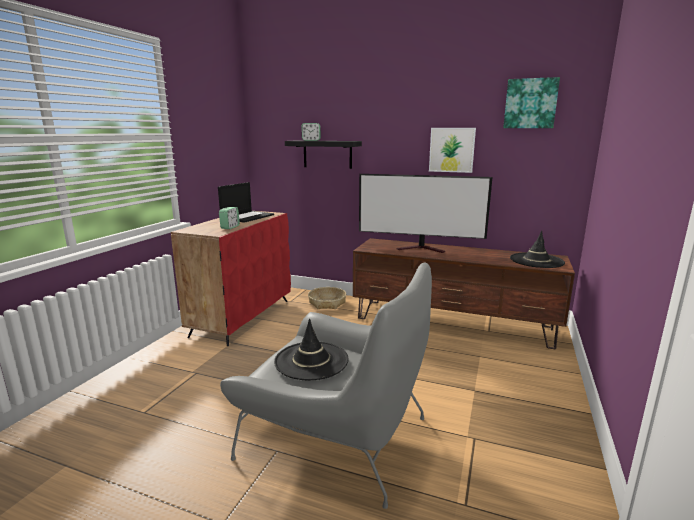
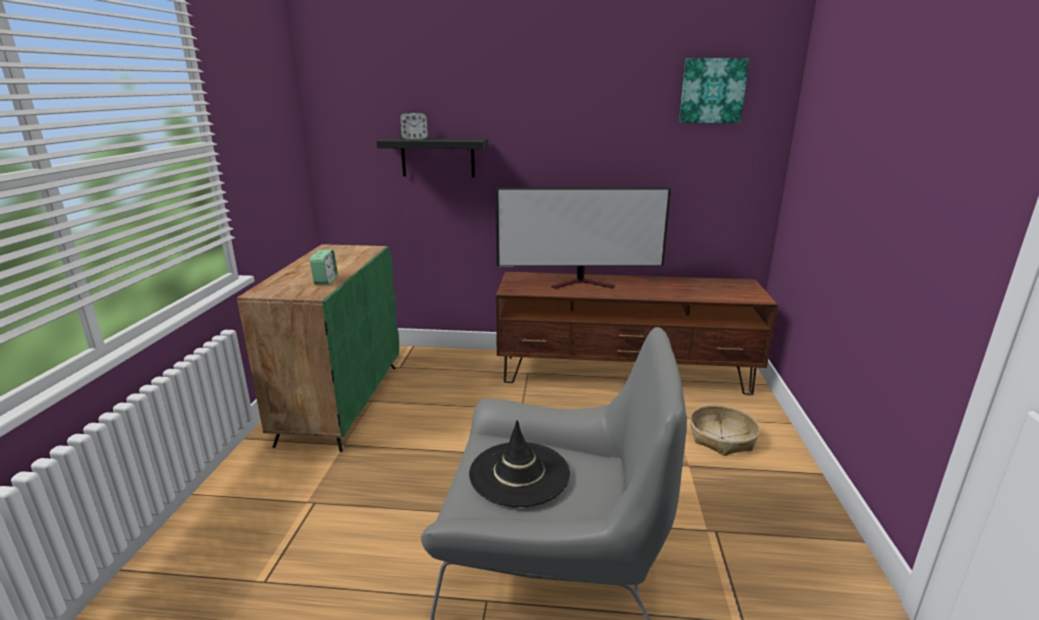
camera: 15 degrees left, 5 degrees up
red cabinet [171,211,291,346] -> green cabinet [237,244,399,452]
laptop [218,182,274,223] -> none
basket [308,287,346,309] -> basket moved to [690,405,760,456]
picture [429,128,476,173] -> none
black hat [510,231,565,268] -> none

